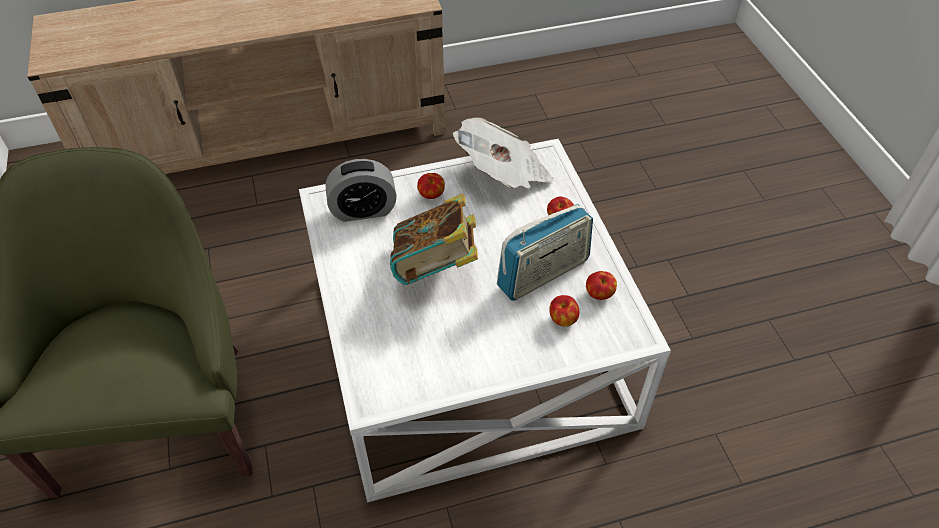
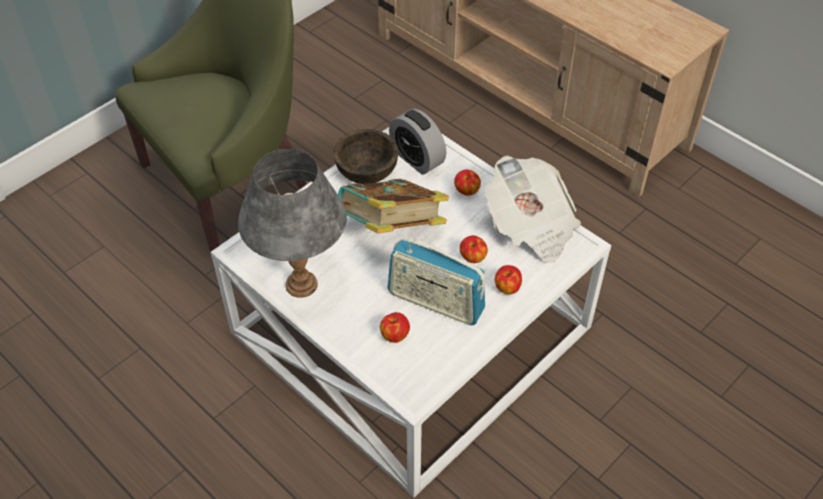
camera: 60 degrees right, 0 degrees up
apple [586,271,617,300] -> apple moved to [460,235,488,263]
none -> grey table lamp [238,149,347,298]
none -> brown bowl [333,129,399,184]

